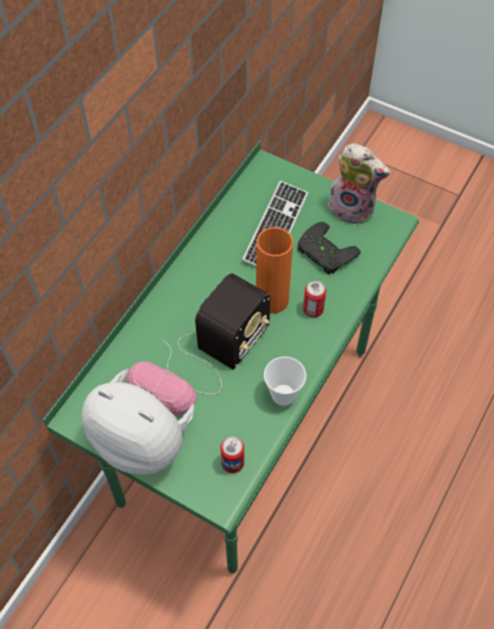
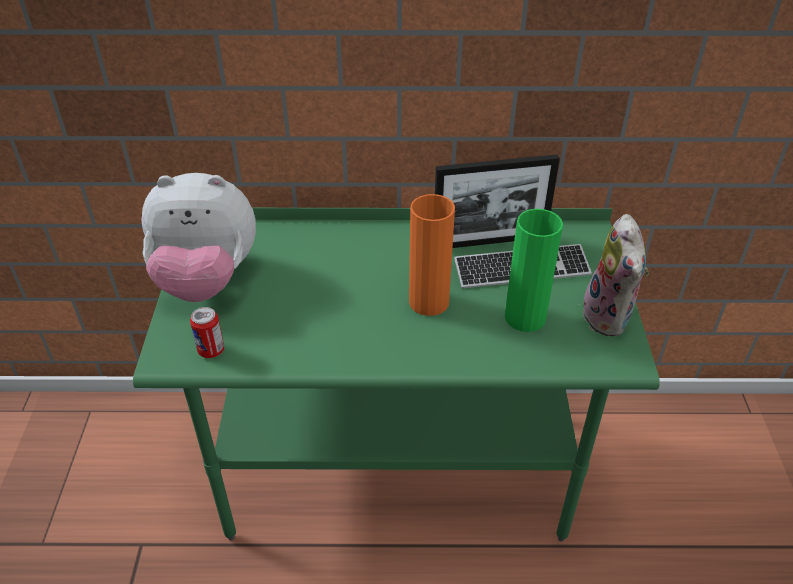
camera: 60 degrees right, 15 degrees down
plush toy [82,361,197,475] -> plush toy turned 90 degrees clockwise [141,173,256,302]
radio [162,273,270,395] -> none
cup [264,356,306,406] -> none
black game controller [298,222,361,275] -> green vase [505,209,563,332]
can [303,281,326,317] -> none
none -> picture frame [435,154,560,248]

